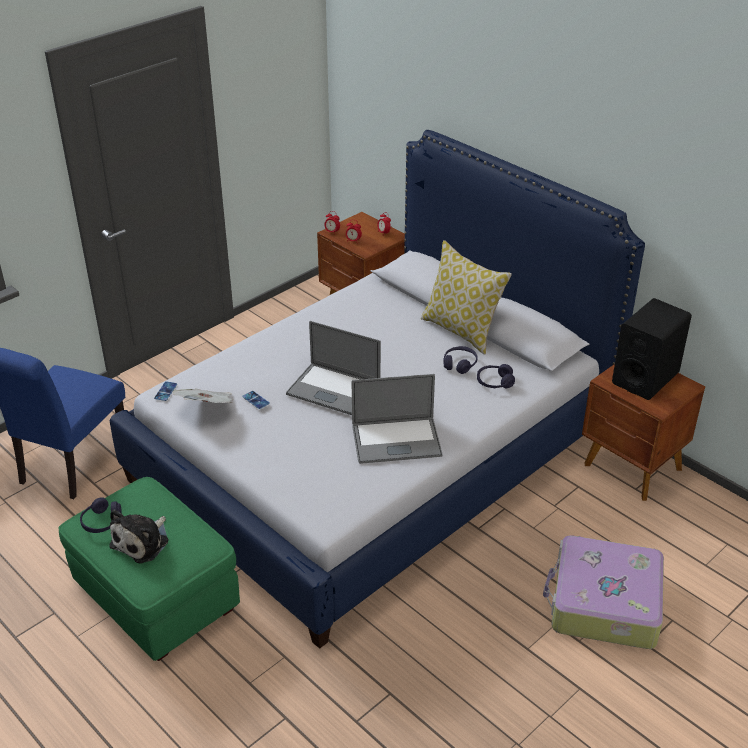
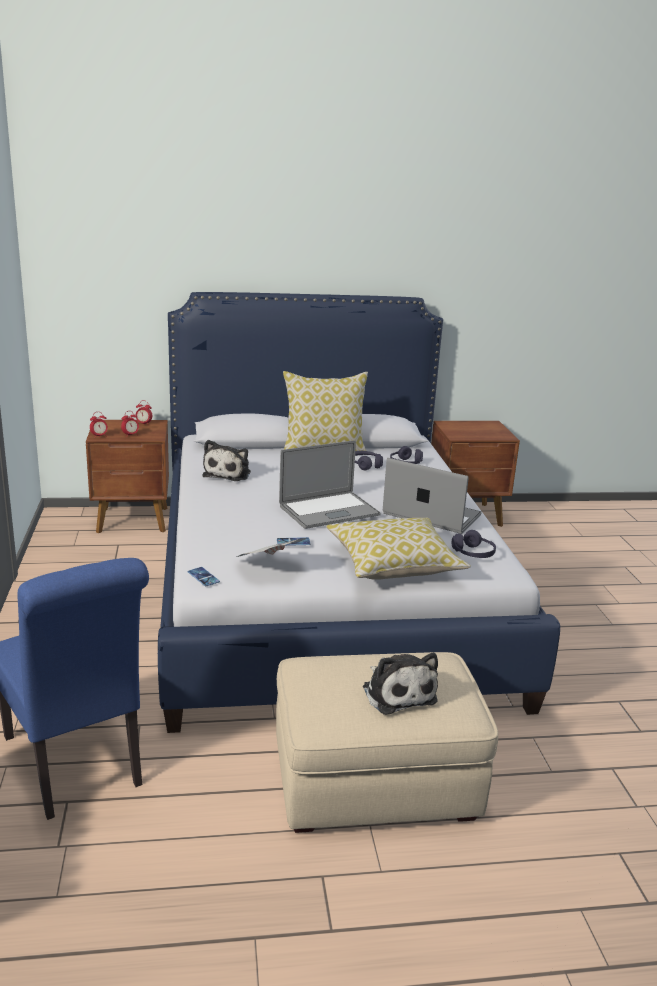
camera: 55 degrees left, 15 degrees down
green ottoman [58,477,240,661] -> beige ottoman [276,652,498,833]
purple headphones [80,497,122,533] -> purple headphones moved to [452,530,496,558]
laptop [352,374,442,464] -> laptop turned 90 degrees counterclockwise [383,458,482,534]
suitcase [543,535,664,649] -> none
black speaker [612,298,692,400] -> none
none -> plush toy [202,440,251,481]
none -> pillow [326,518,471,580]

